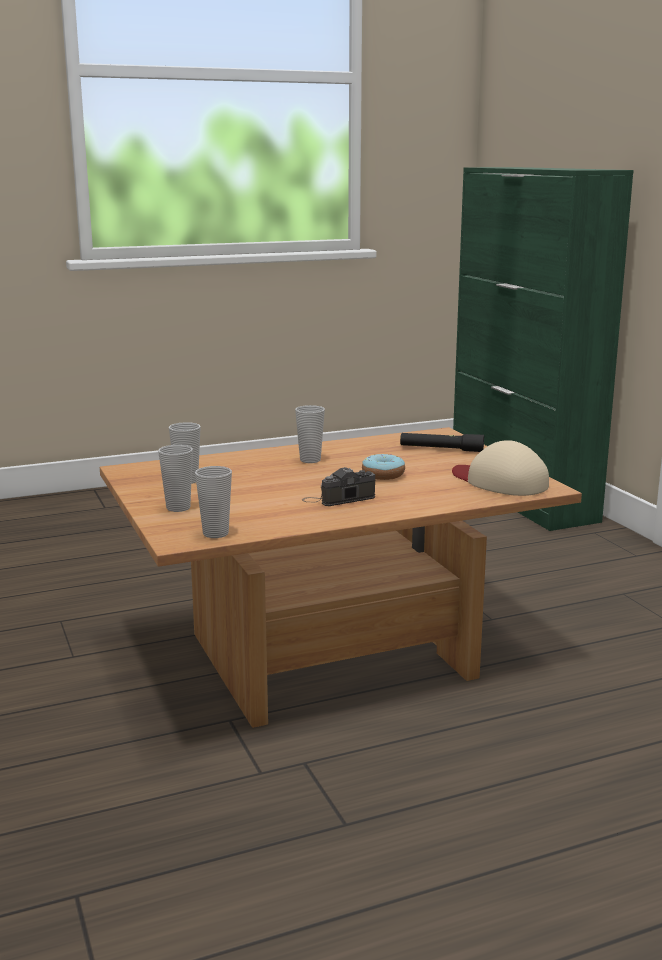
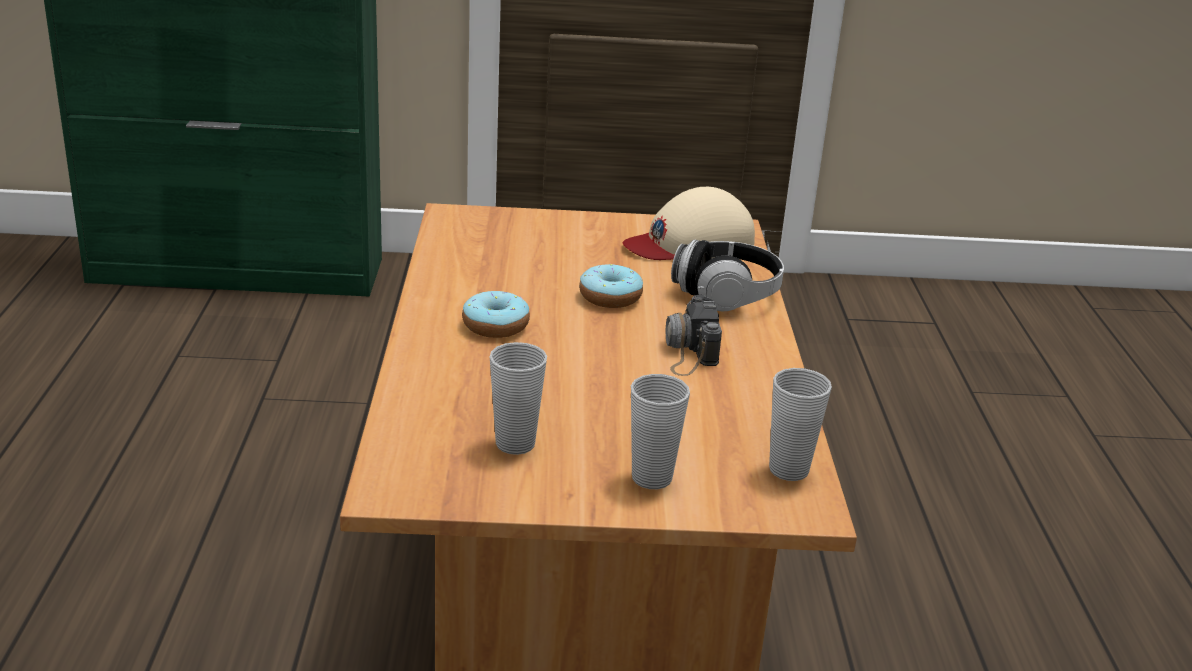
camera: 70 degrees left, 10 degrees up
cup [295,405,325,463] -> donut [462,291,530,338]
black flashlight [400,433,484,452] -> none
none -> headphones [671,240,784,311]

